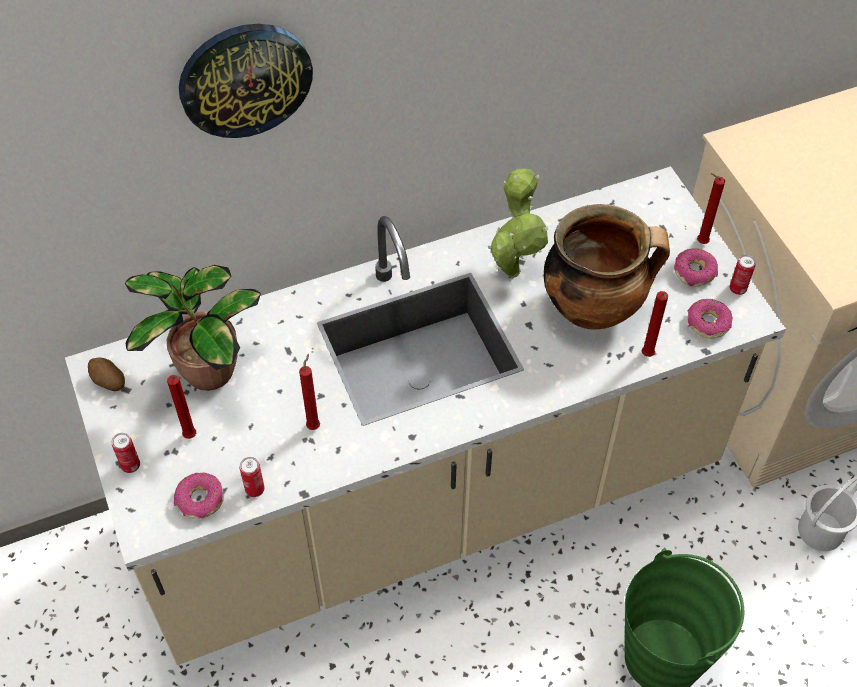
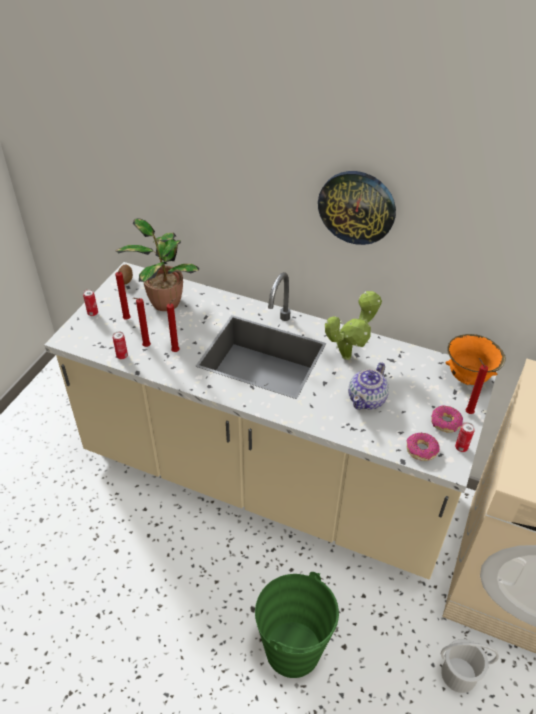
camera: 45 degrees right, 10 degrees down
donut [174,473,224,519] -> none
wall clock [179,24,313,138] -> wall clock moved to [318,171,396,245]
cooking pot [544,204,670,330] -> teapot [348,362,389,410]
red candle [641,291,668,357] -> red candle moved to [133,298,151,347]
none -> orange bowl [445,334,506,385]

